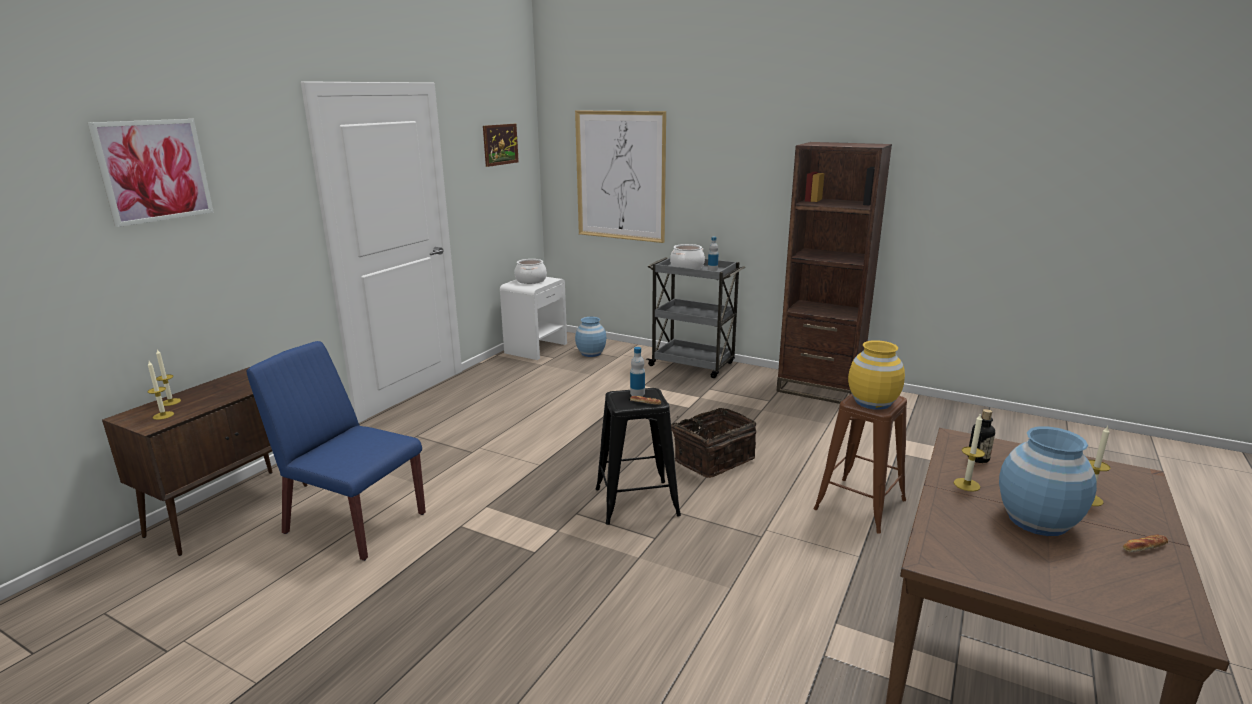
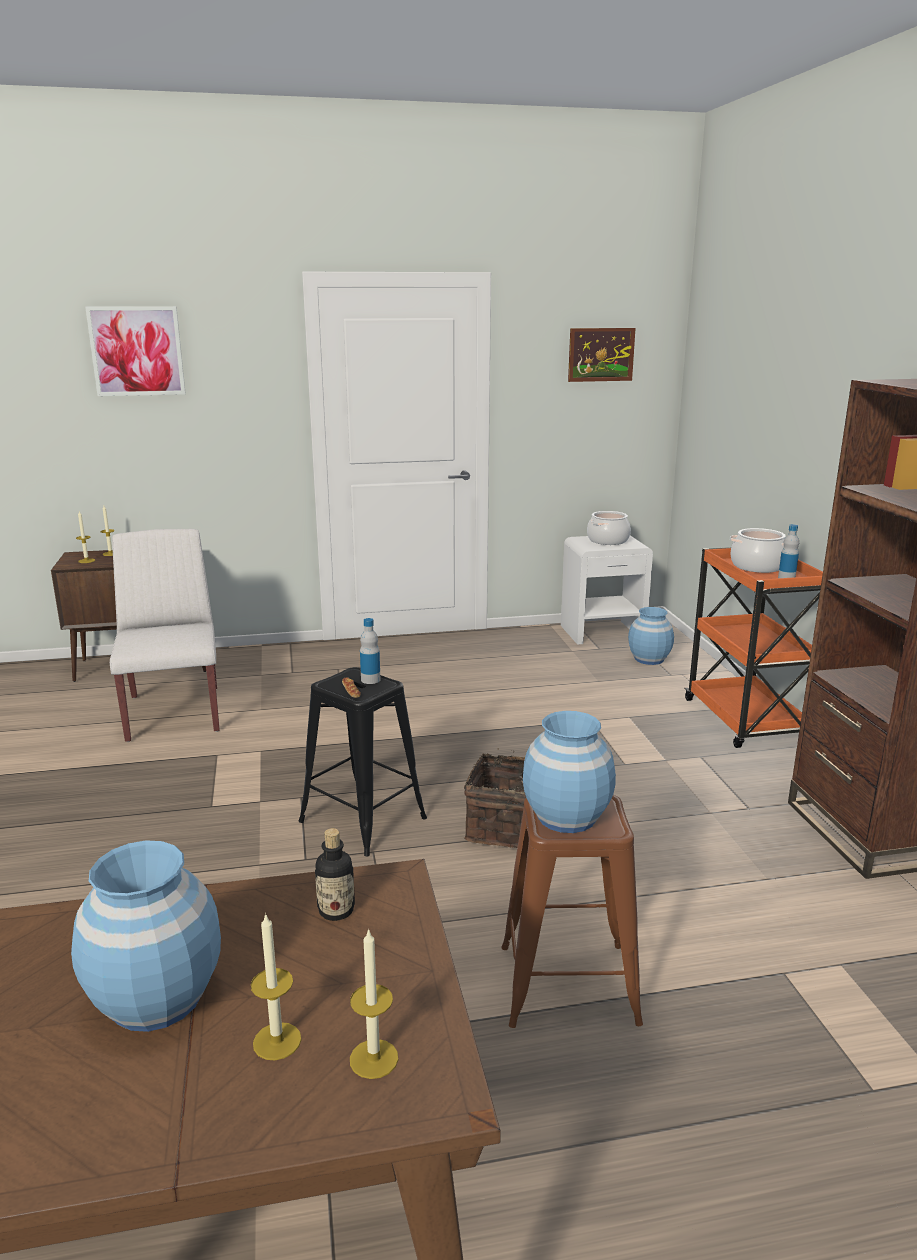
camera: 50 degrees right, 0 degrees up
blue chair [247,341,426,561] -> white chair [110,529,220,742]
picture [575,110,666,243] -> none
grey cart [646,257,745,378] -> orange cart [684,547,823,748]
yellow vase [848,340,905,410] -> blue vase [523,711,616,833]
candle [954,413,985,491] -> candle moved to [350,928,398,1079]
bread [1123,534,1168,552] -> none

